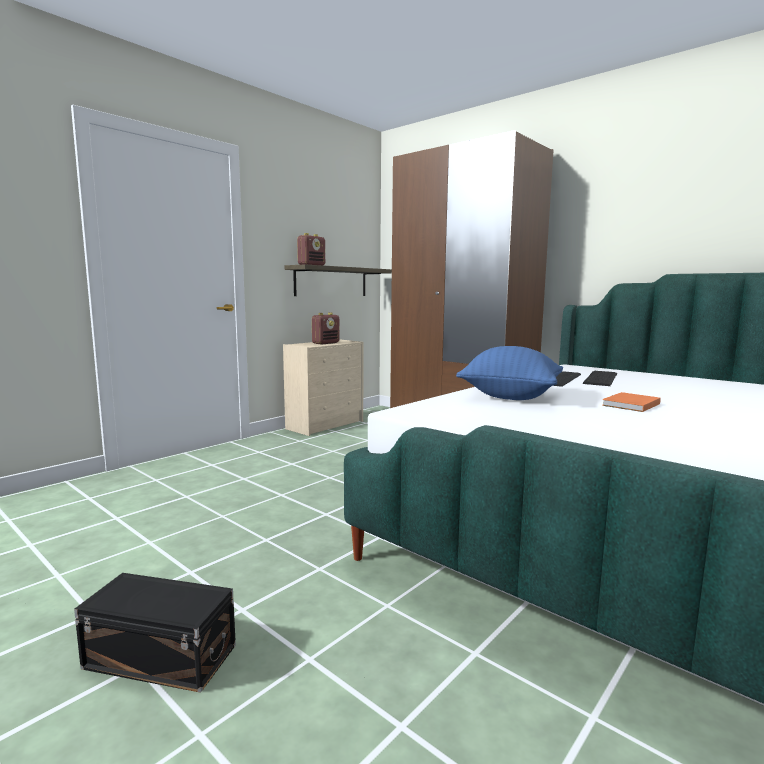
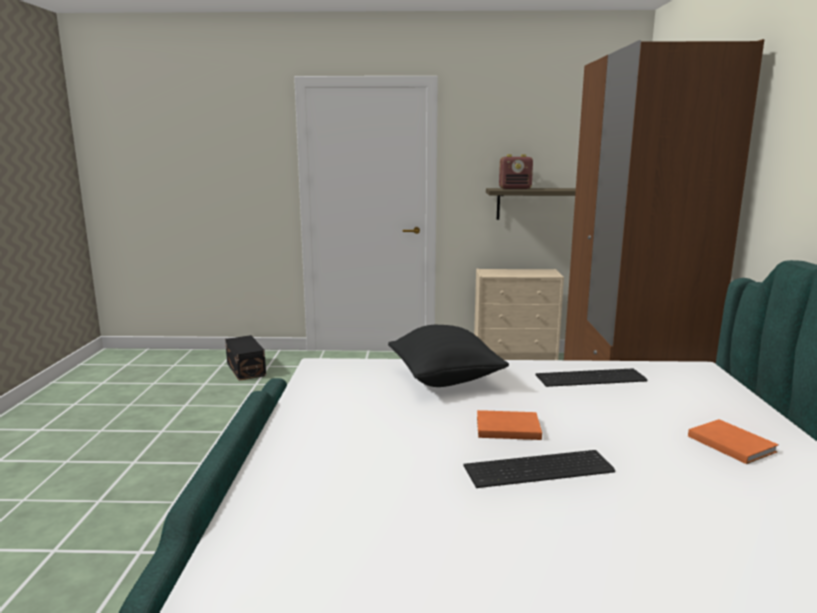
camera: 50 degrees right, 5 degrees up
black storage box [74,573,236,693] -> black storage box moved to [225,335,266,381]
radio [312,313,340,345] -> none
blue pillow [456,346,563,400] -> black pillow [388,325,509,387]
keyboard [583,371,617,386] -> keyboard moved to [463,450,615,488]
none -> orange book [688,419,779,464]

